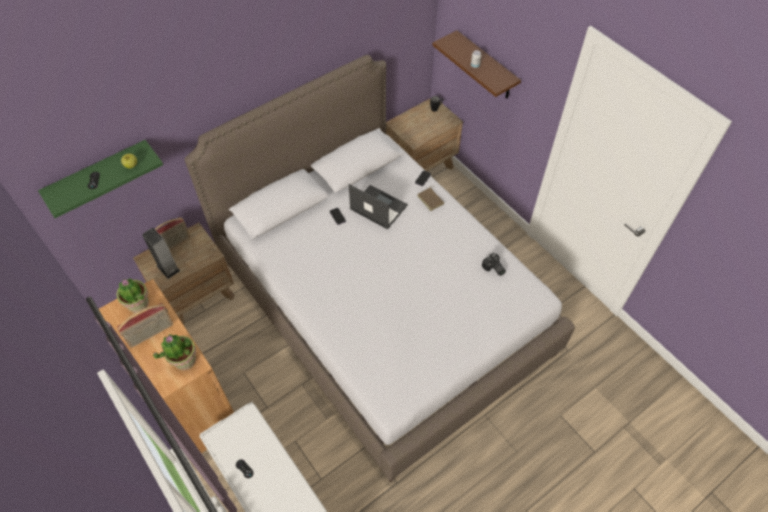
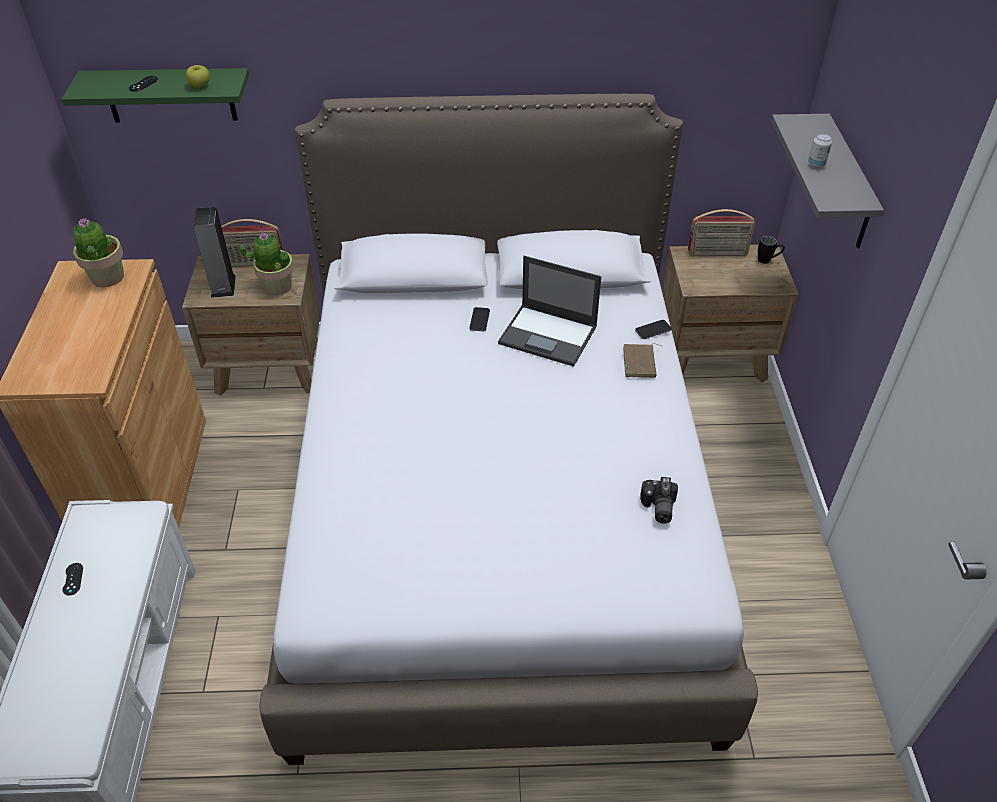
camera: 35 degrees right, 10 degrees down
radio [117,303,173,348] -> radio moved to [688,209,755,256]
potted plant [153,334,196,370] -> potted plant moved to [240,233,294,295]
laptop [349,184,408,230] -> laptop turned 135 degrees clockwise [498,256,601,367]
brown shelf [432,31,521,98] -> grey shelf [771,114,884,248]

